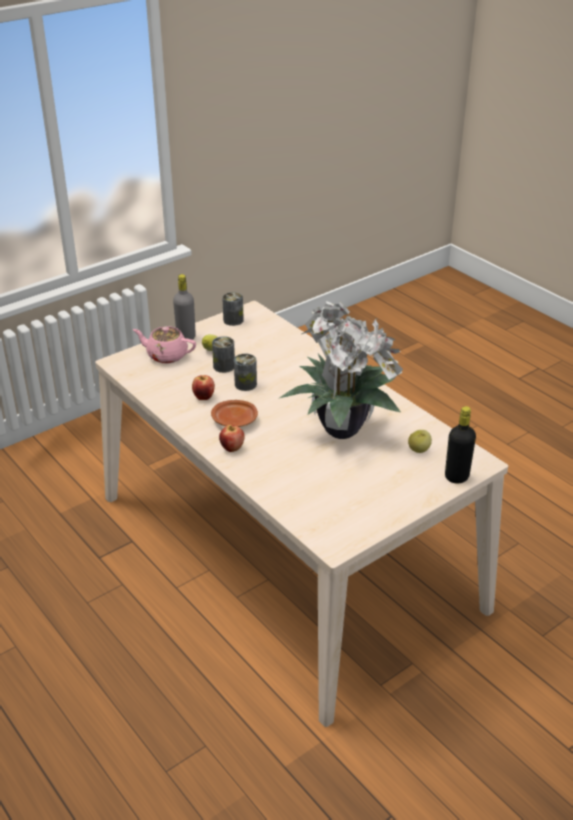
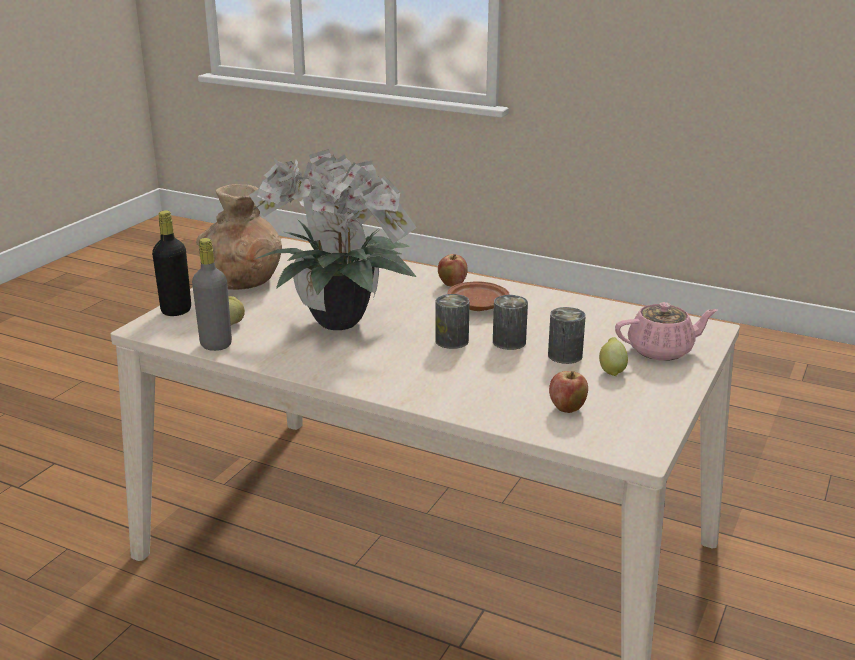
camera: 155 degrees right, 10 degrees down
grey bottle [173,274,196,340] -> grey bottle moved to [192,238,232,351]
apple [192,375,215,400] -> apple moved to [549,371,588,413]
can [222,292,244,326] -> can moved to [435,294,470,349]
none -> brown vase [196,184,282,290]

